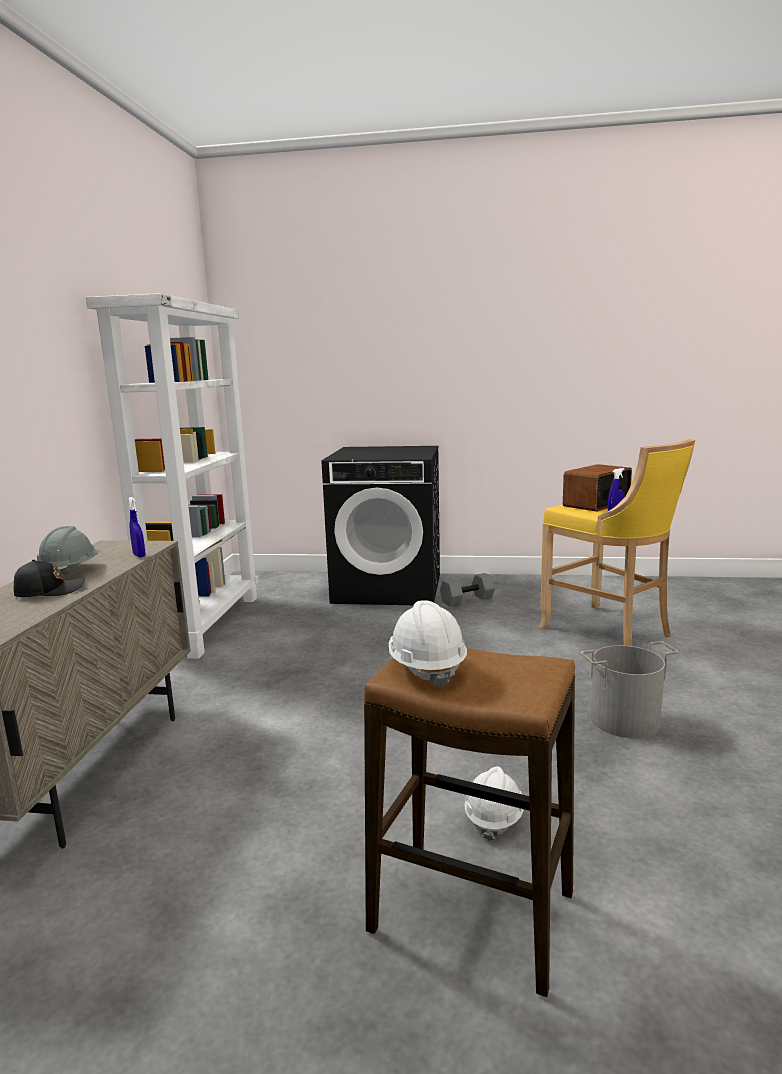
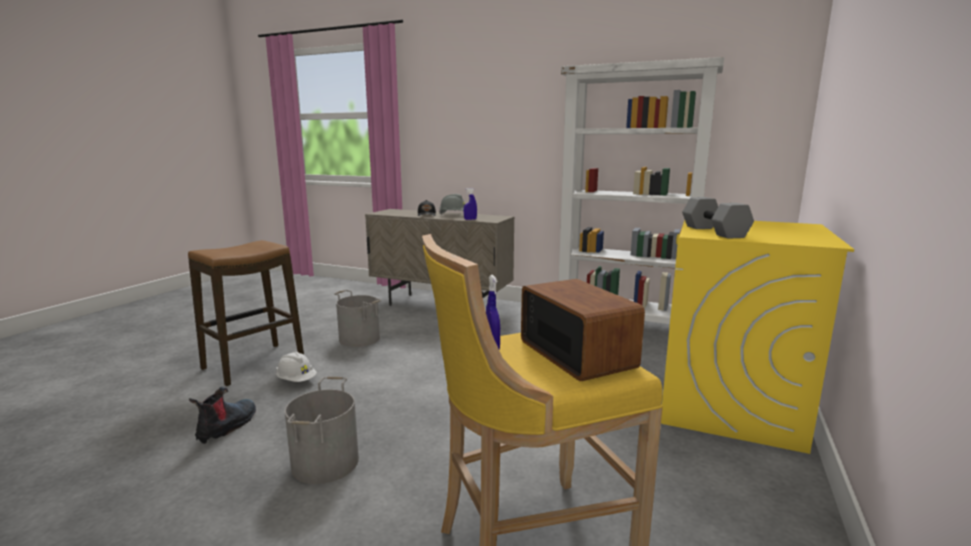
camera: 105 degrees right, 0 degrees up
black washing machine [322,446,440,605] -> yellow washing machine [661,220,854,454]
white hard hat [389,600,467,688] -> none
grey dumbbell [440,573,495,606] -> grey dumbbell moved to [682,197,754,239]
none -> boot [189,387,256,444]
none -> grey bucket [334,290,381,347]

